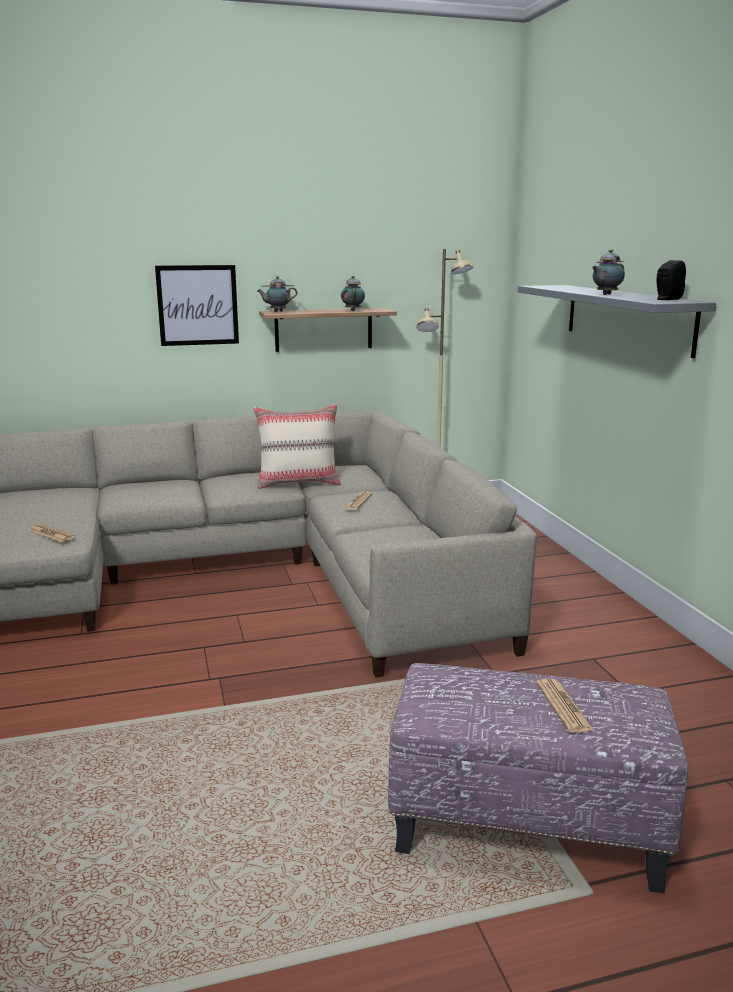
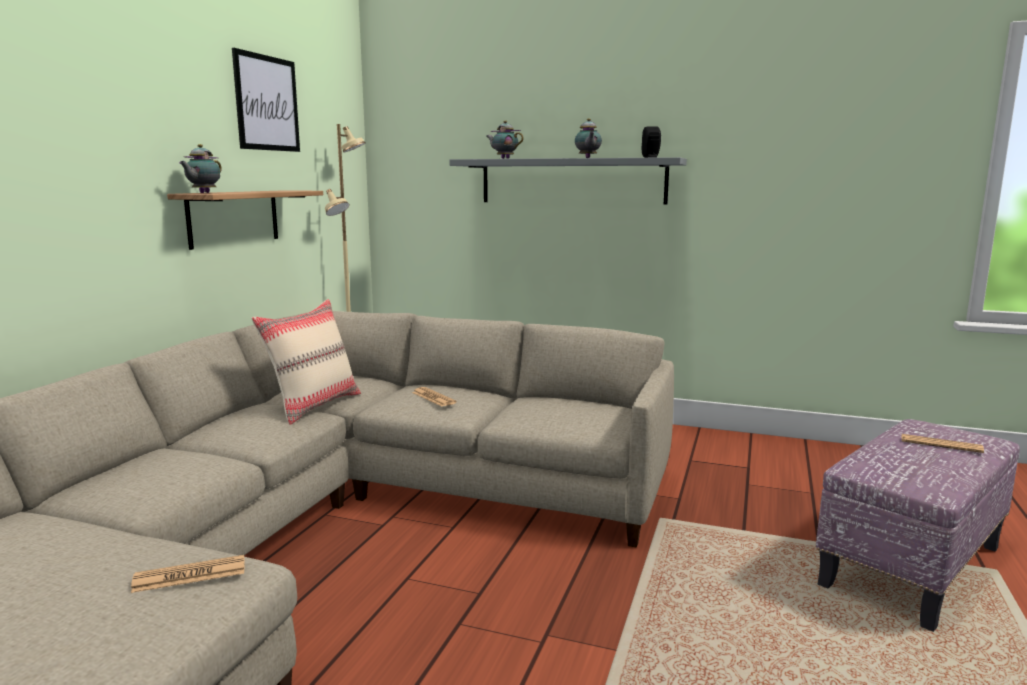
camera: 55 degrees left, 5 degrees down
picture [155,265,239,346] -> picture moved to [232,48,300,152]
teapot [341,276,365,311] -> teapot moved to [486,121,524,159]

